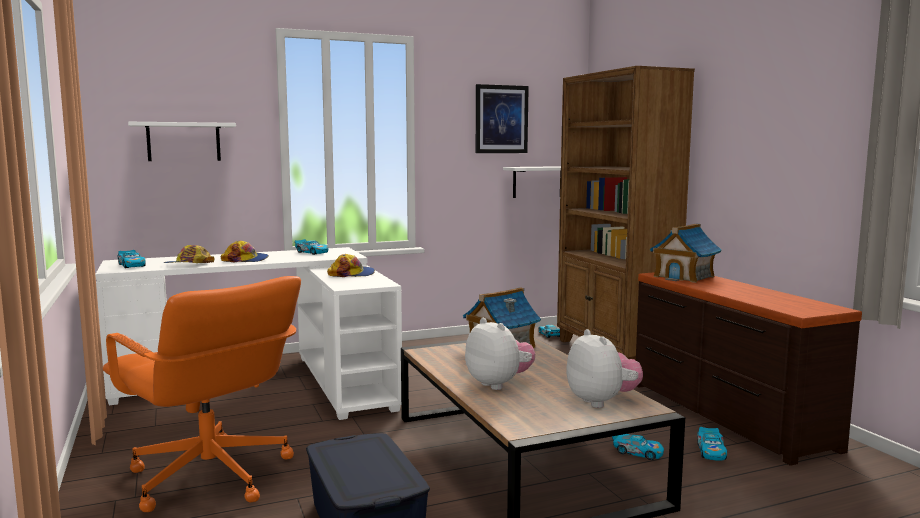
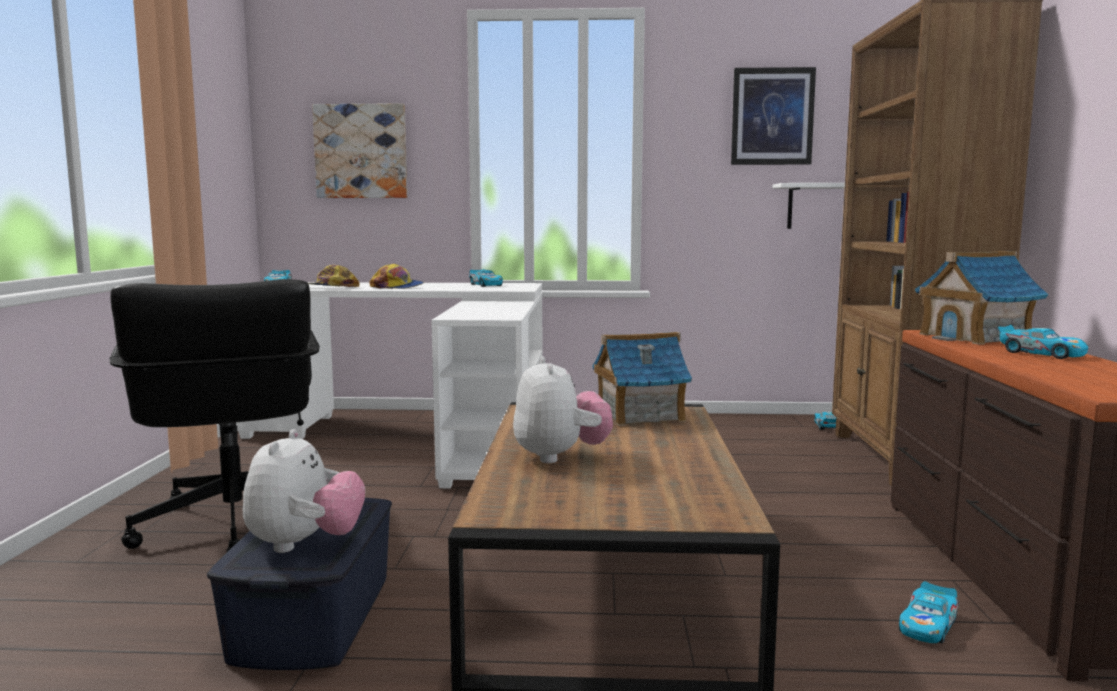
camera: 25 degrees right, 0 degrees up
orange office chair [103,276,301,512] -> black office chair [110,279,320,552]
white shelf [128,122,236,161] -> picture [312,103,408,198]
cap [327,254,375,277] -> none
plush toy [566,329,643,408] -> plush toy moved to [243,429,365,553]
toy car [612,434,664,460] -> toy car moved to [998,325,1088,359]

